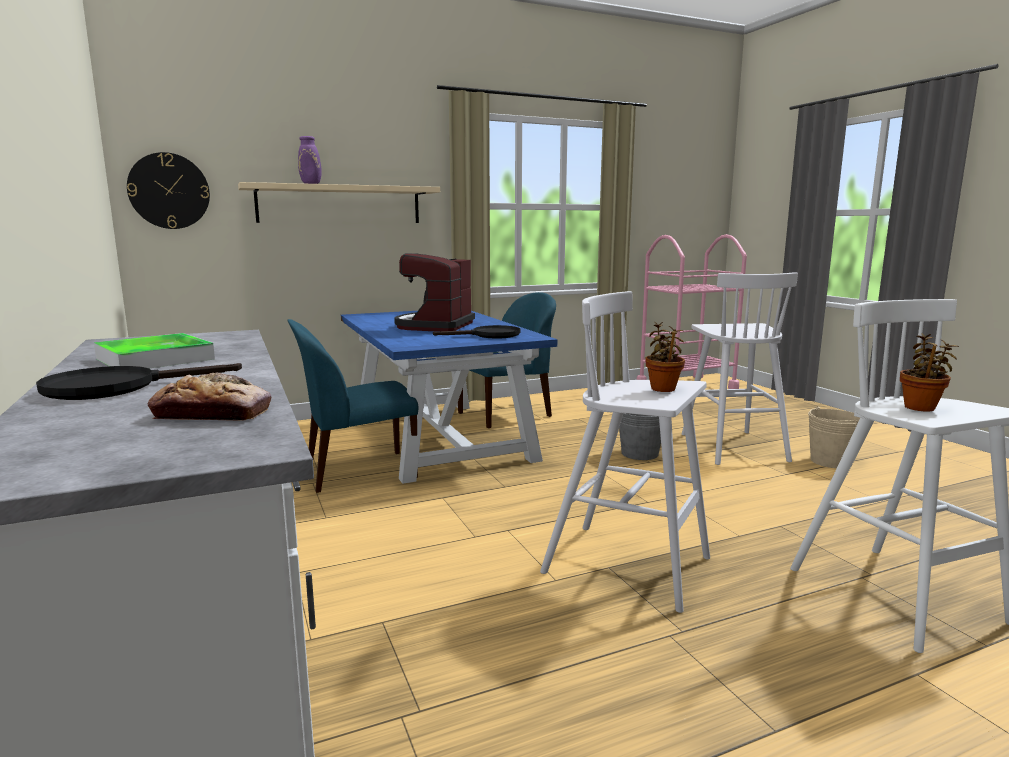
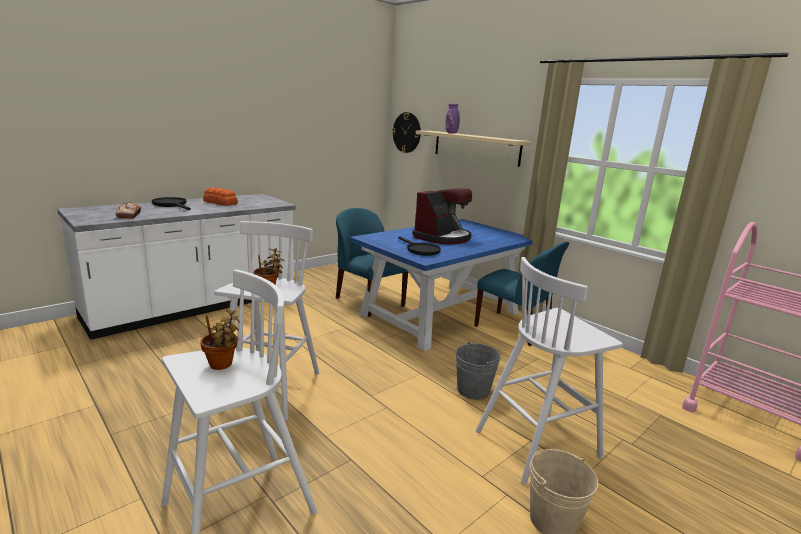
camera: 70 degrees right, 5 degrees up
tray [94,333,215,368] -> bread [203,187,238,206]
coffee machine [394,253,475,332] -> coffee machine turned 135 degrees clockwise [412,188,472,244]

